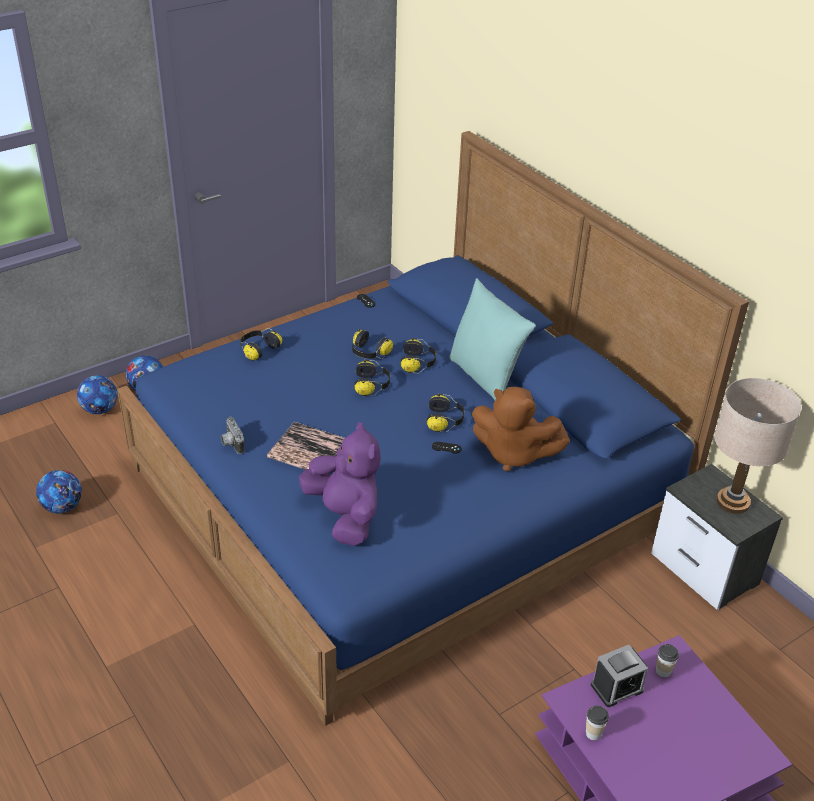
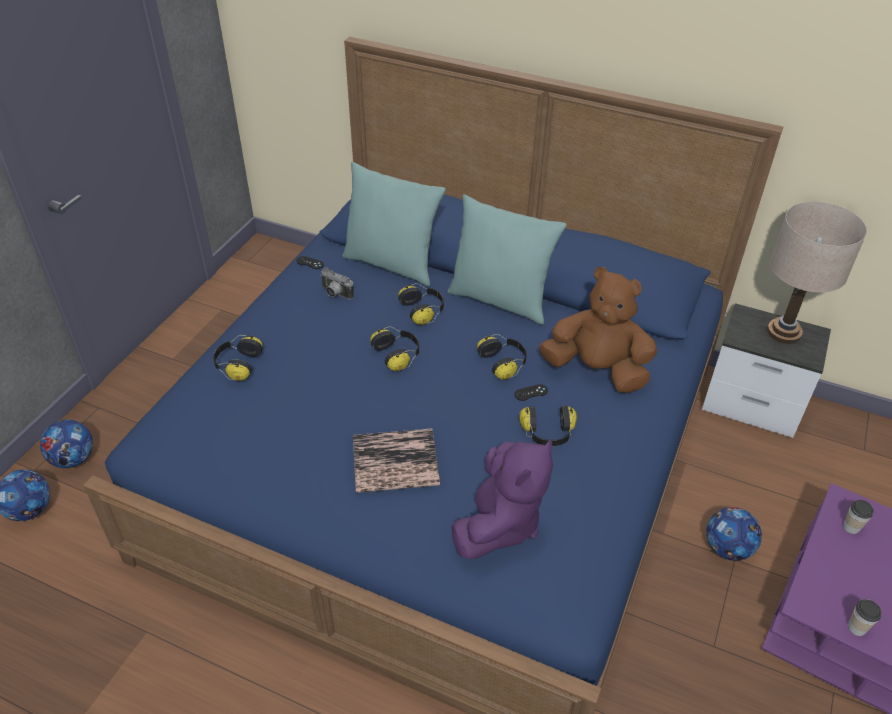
camera: 30 degrees left, 5 degrees up
football [36,470,82,513] -> football moved to [706,507,762,561]
camera [221,417,244,454] -> camera moved to [320,267,354,299]
purple plush toy [299,422,381,546] -> purple plush toy turned 90 degrees clockwise [452,439,553,559]
headphones [352,329,393,359] -> headphones moved to [519,406,577,446]
brown plush toy [472,387,570,471] -> brown plush toy turned 150 degrees counterclockwise [539,267,657,393]
alarm clock [591,645,648,707] -> none
none -> turquoise pillow [342,161,446,286]

